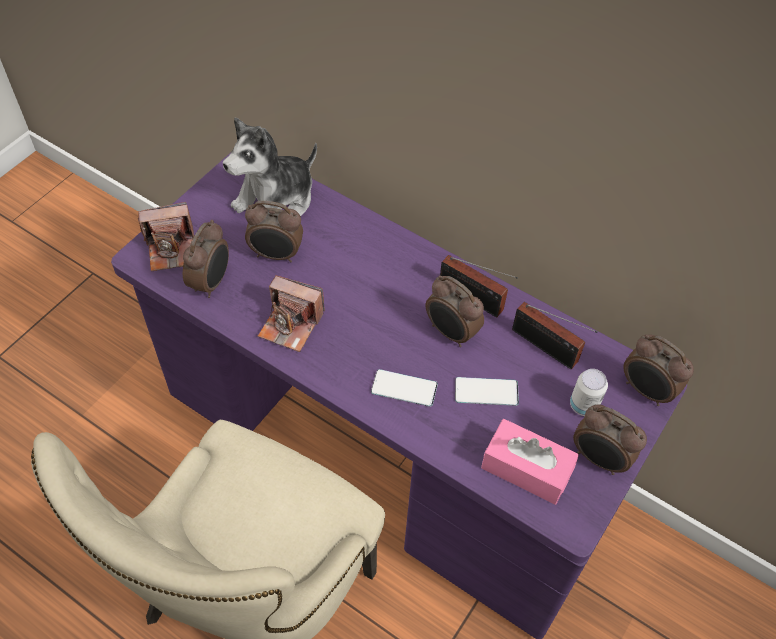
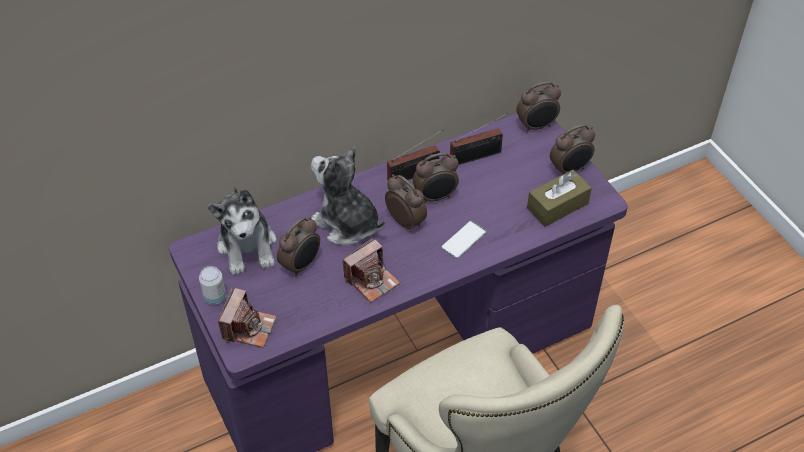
camera: 60 degrees left, 5 degrees down
alarm clock [183,220,229,298] -> alarm clock moved to [385,174,427,232]
phone [455,377,519,406] -> none
pink tissue box [481,419,579,505] -> brown tissue box [527,170,592,227]
can [570,369,608,416] -> can moved to [199,266,226,305]
none -> plush toy [311,146,386,245]

